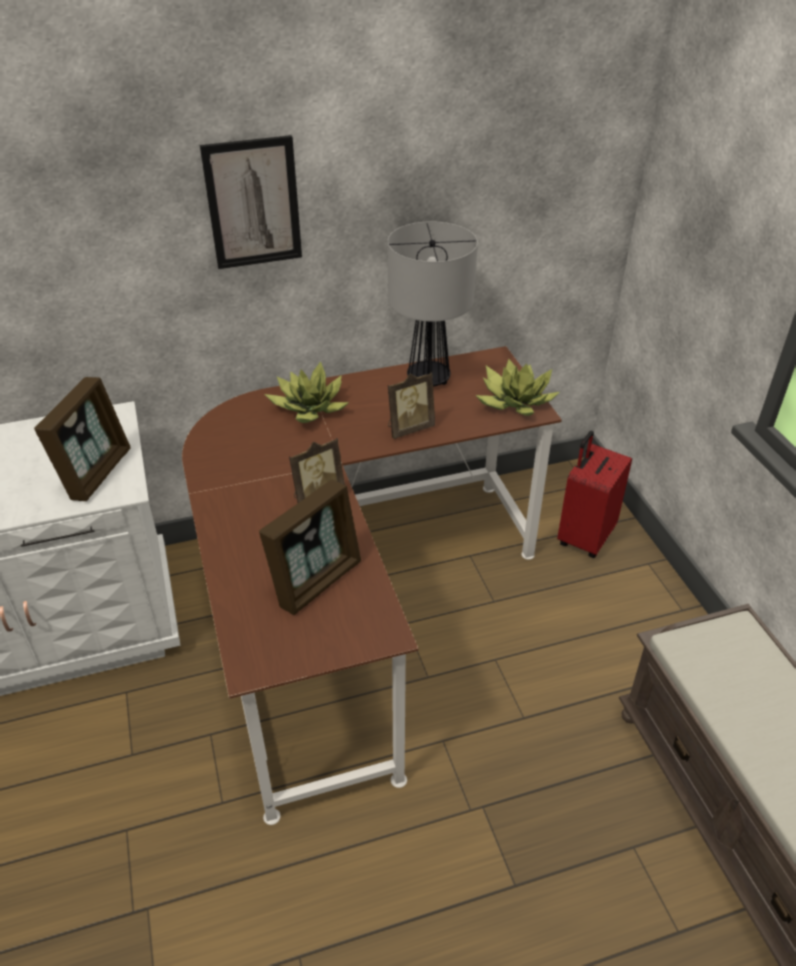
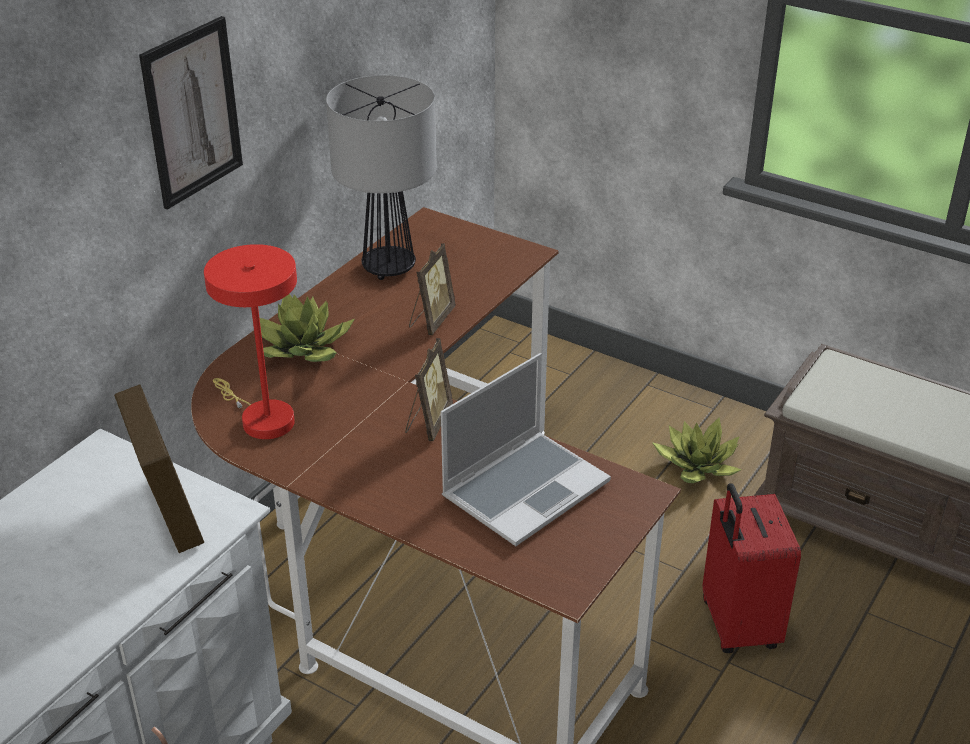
camera: 40 degrees left, 5 degrees down
picture frame [259,480,361,615] -> laptop [441,353,611,546]
potted plant [475,359,560,416] -> potted plant moved to [652,417,742,483]
red suitcase [557,431,632,558] -> red suitcase moved to [702,483,801,653]
none -> red table lamp [204,244,297,439]

